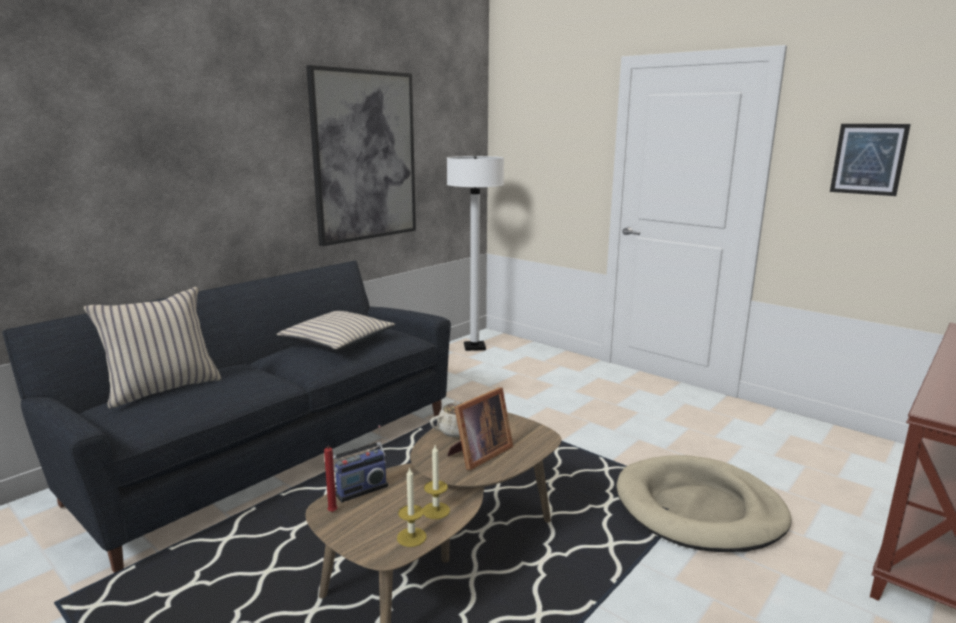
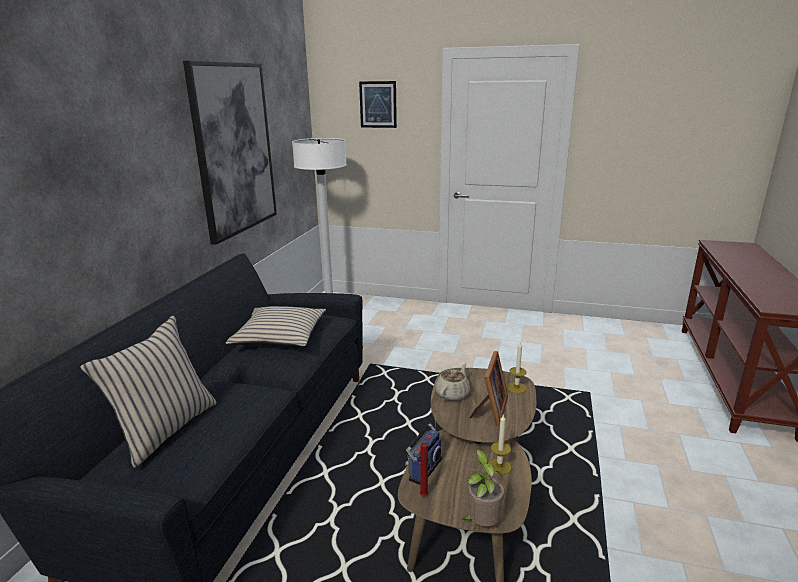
camera: 25 degrees left, 5 degrees up
candle [397,468,426,547] -> candle moved to [507,341,526,393]
beige dog bed [616,455,791,552] -> none
picture [830,124,911,196] -> picture moved to [359,81,397,128]
none -> potted plant [462,448,504,526]

